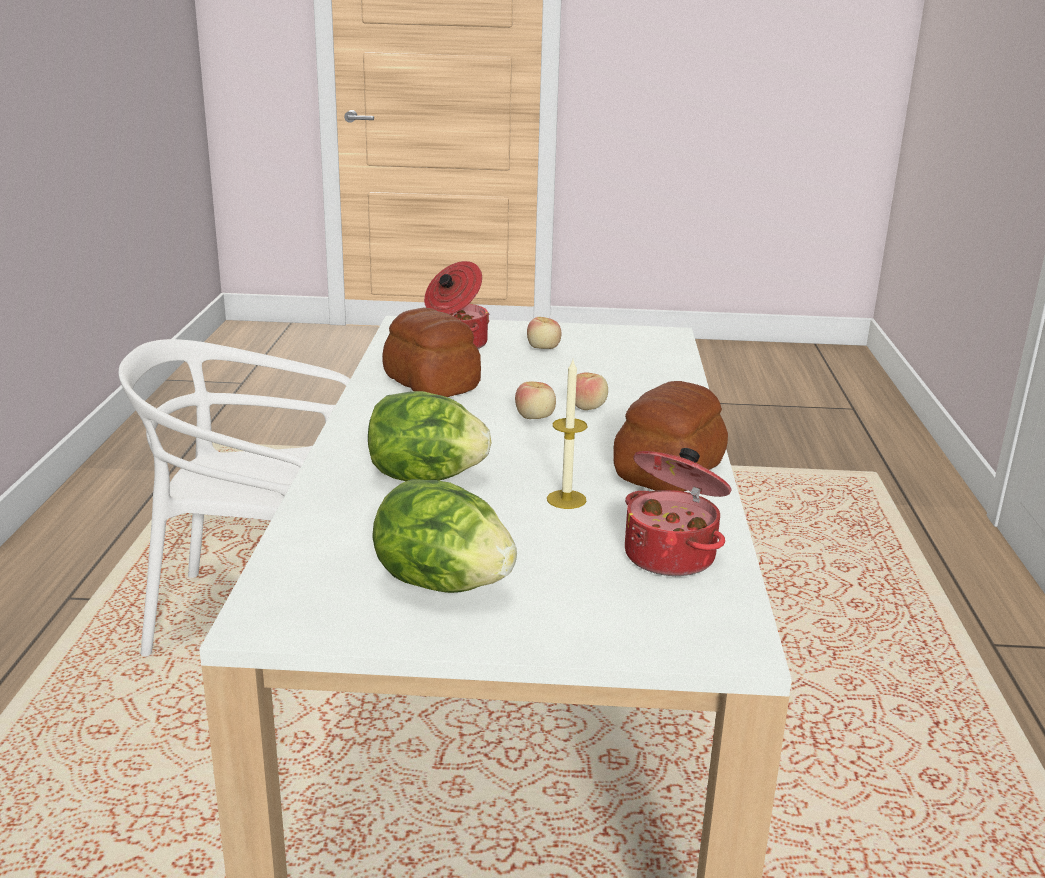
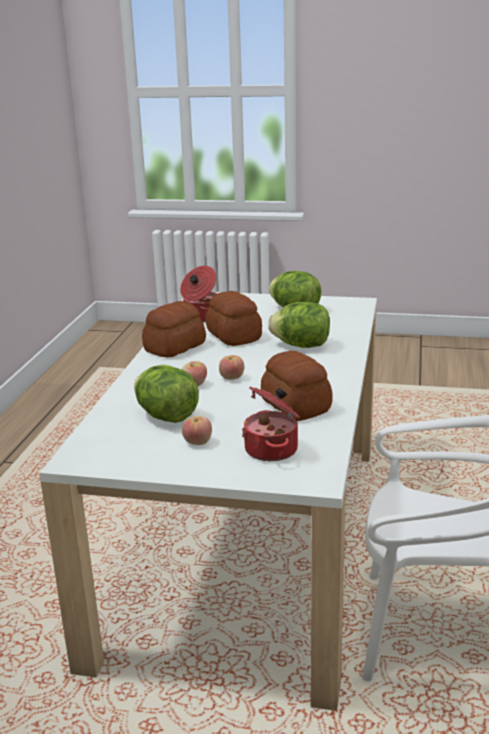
camera: 170 degrees left, 0 degrees up
candle [547,360,587,509] -> bread [206,291,262,346]
none -> lettuce [134,365,199,423]

